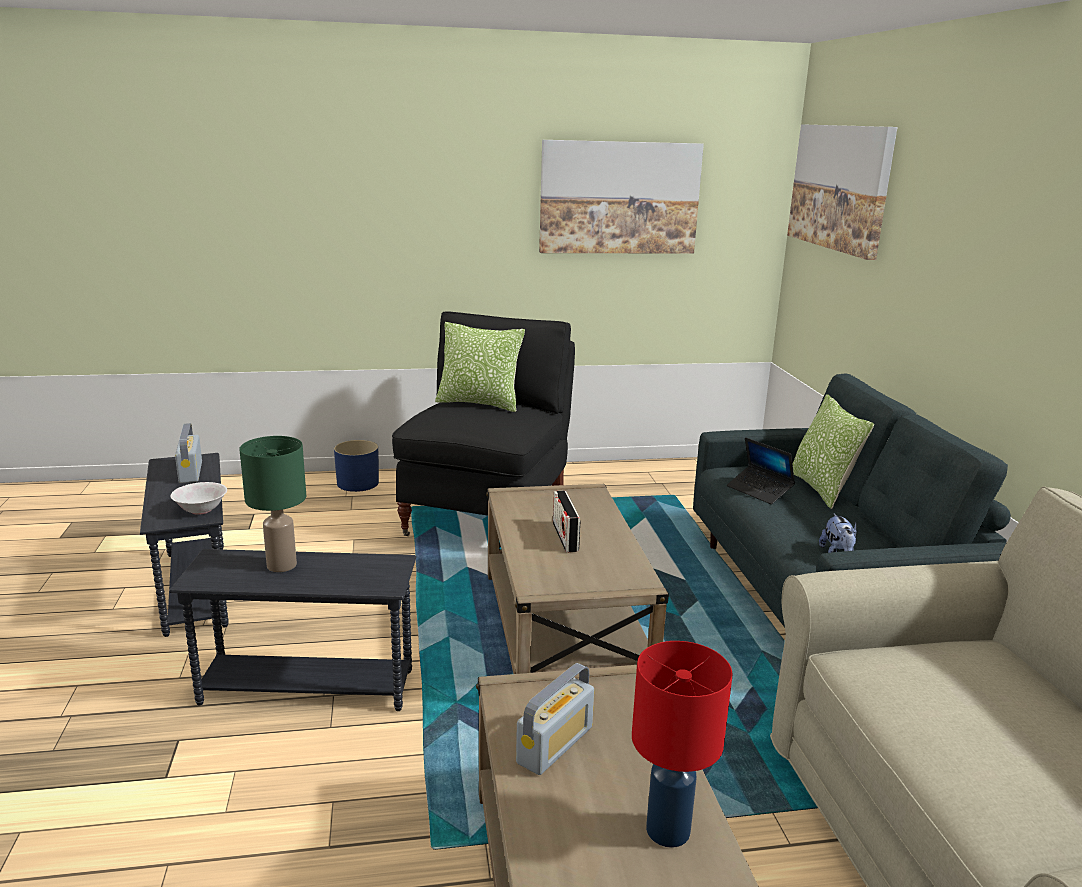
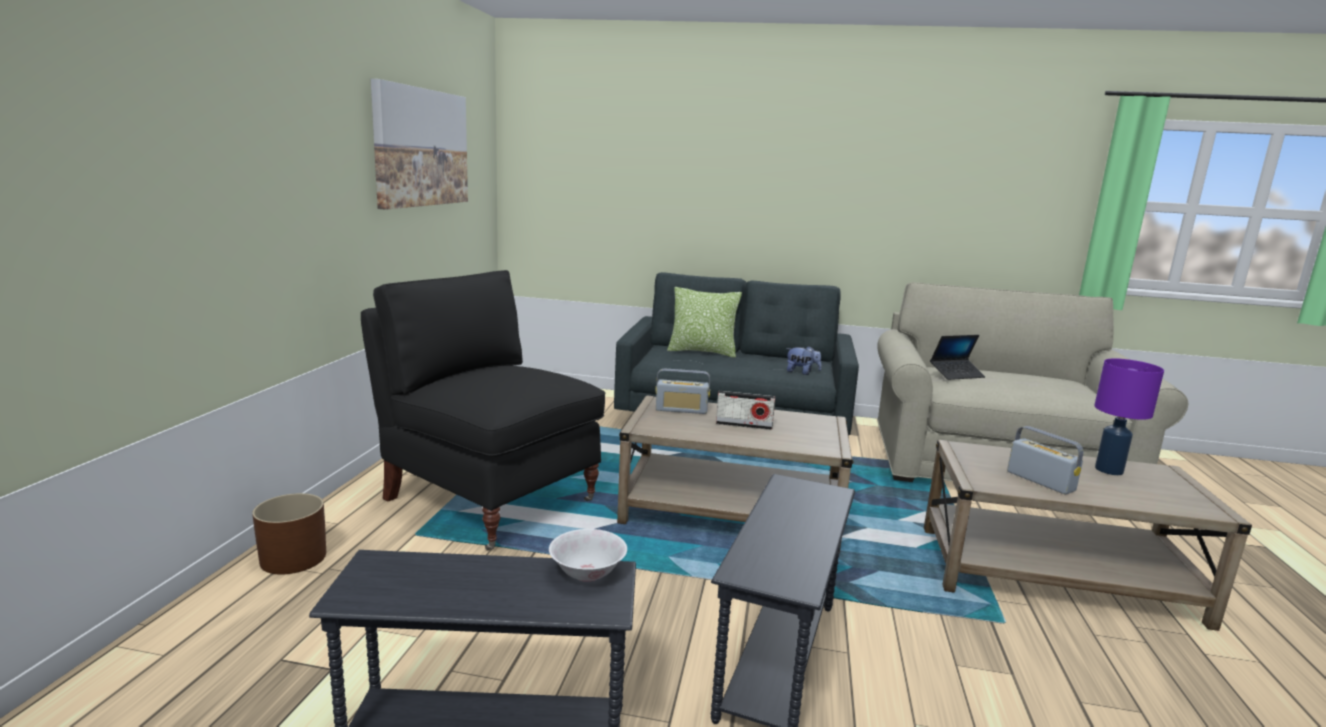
camera: 70 degrees left, 5 degrees down
radio [175,423,202,483] -> radio moved to [655,369,710,414]
green table lamp [240,436,306,572] -> none
blue planter [334,440,379,492] -> brown planter [252,493,326,574]
pillow [435,322,525,412] -> none
red table lamp [632,641,732,848] -> purple table lamp [1094,358,1164,475]
laptop [727,437,795,504] -> laptop moved to [930,335,985,380]
picture [787,124,897,260] -> none

